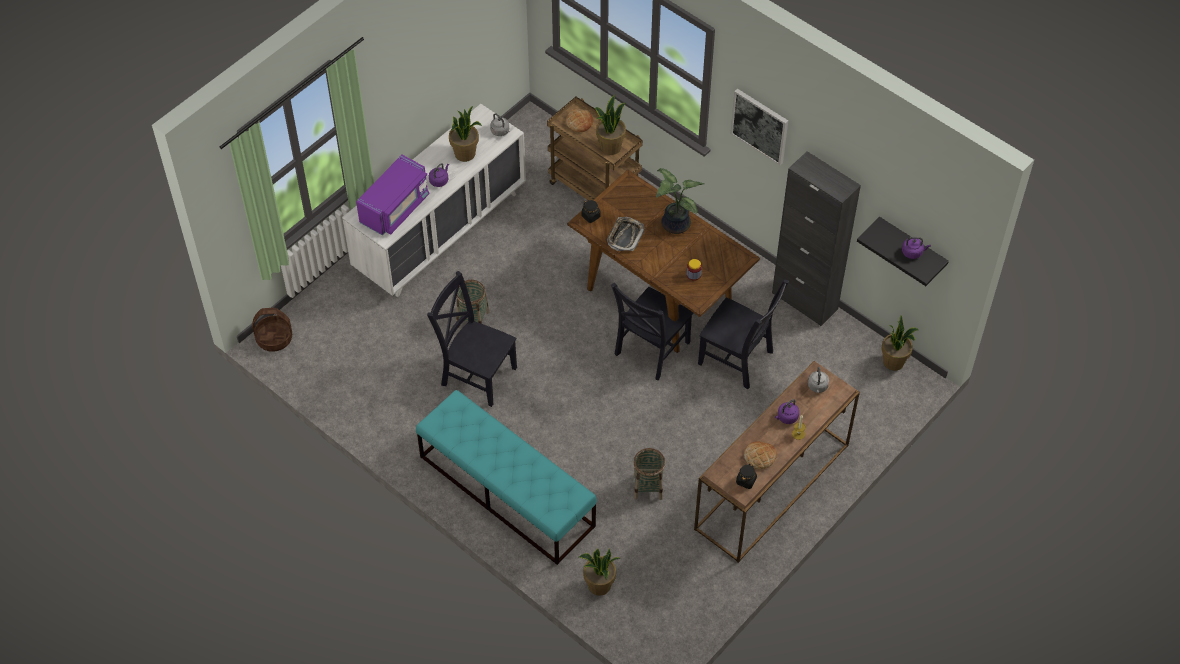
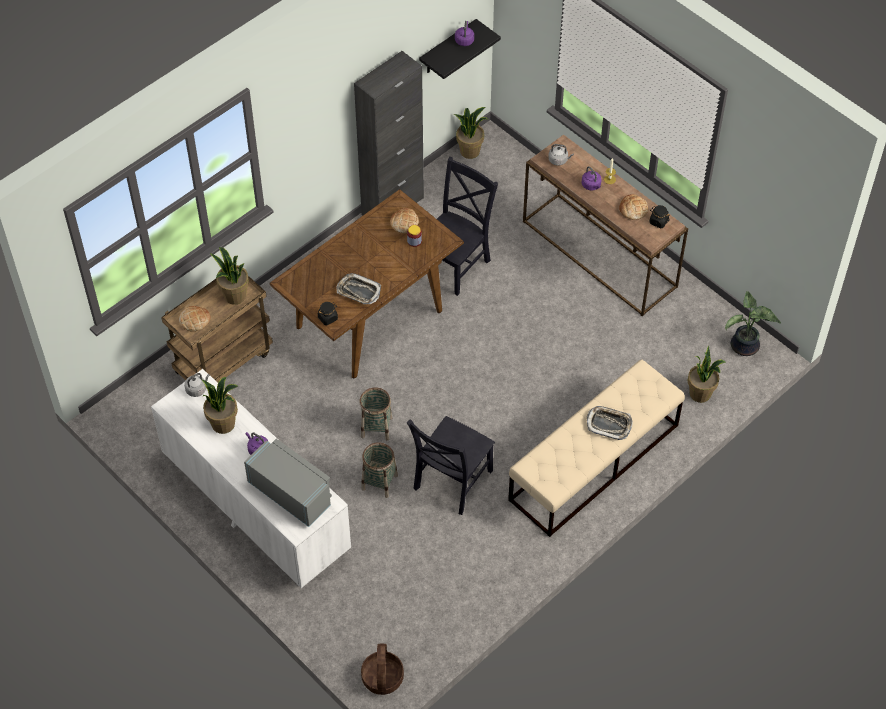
camera: 85 degrees left, 0 degrees up
purple microwave [356,155,429,236] -> grey microwave [244,439,332,527]
turquoise bench [416,390,597,565] -> beige bench [508,360,685,537]
black chair [611,283,693,381] -> none
basket [633,448,665,500] -> basket moved to [360,387,392,441]
potted plant [656,168,705,234] -> potted plant moved to [725,291,781,356]
picture [731,89,788,165] -> none
none -> bread [390,208,419,233]
none -> tray [587,406,633,440]

